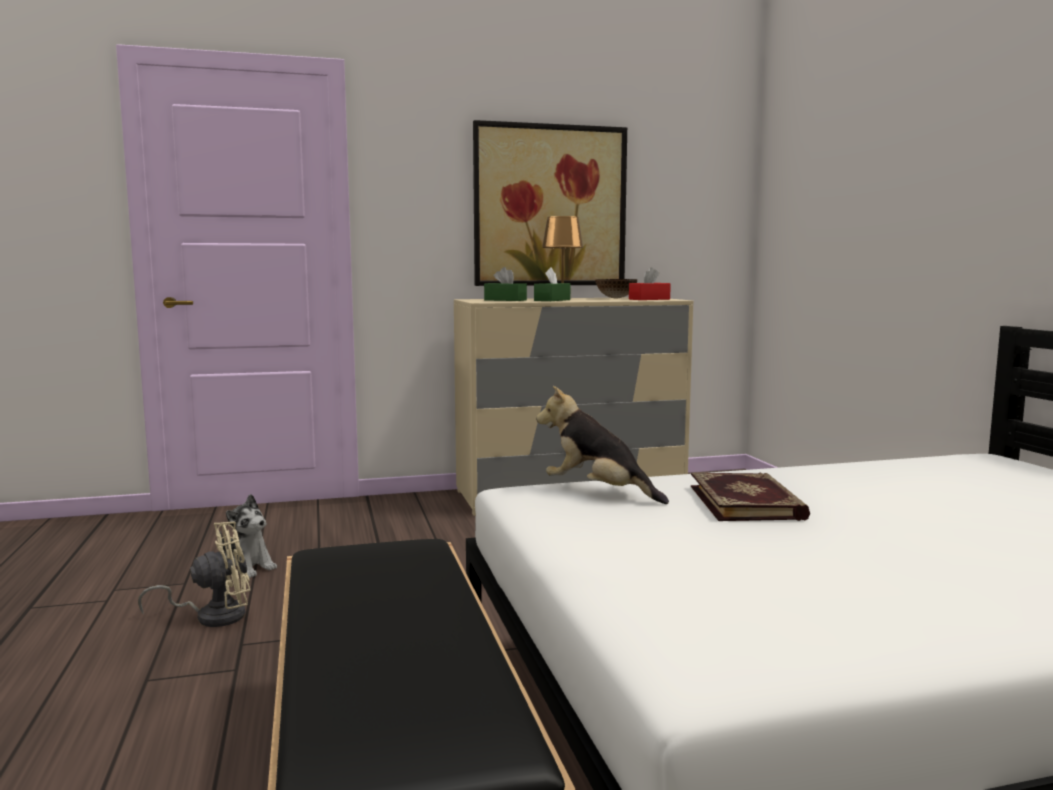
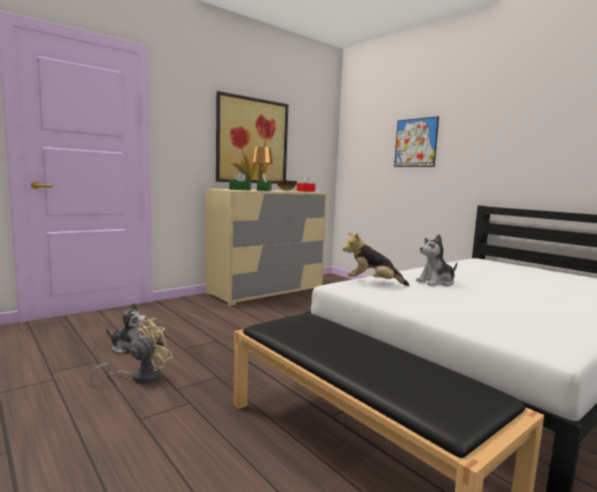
camera: 25 degrees left, 0 degrees up
book [691,472,810,521] -> plush toy [416,234,457,286]
none -> picture [394,116,439,167]

